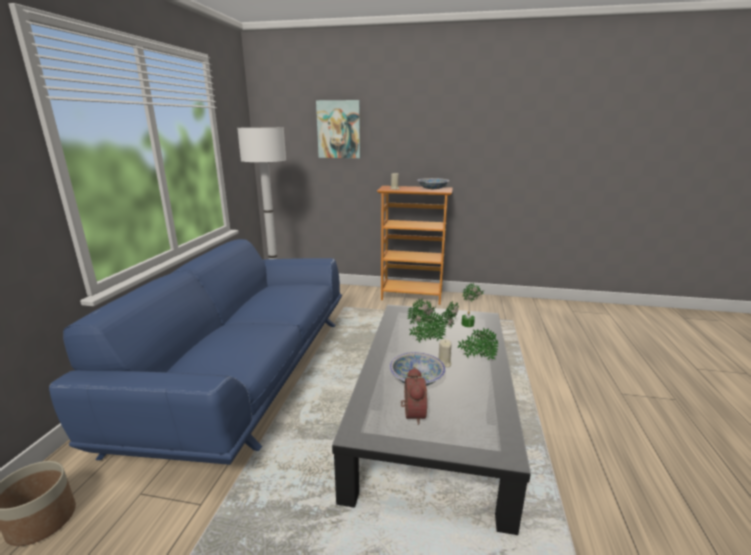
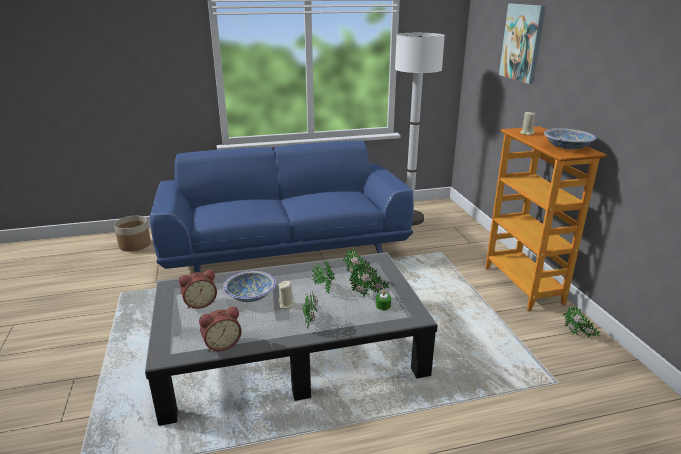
camera: 65 degrees right, 5 degrees up
none -> alarm clock [199,307,242,351]

